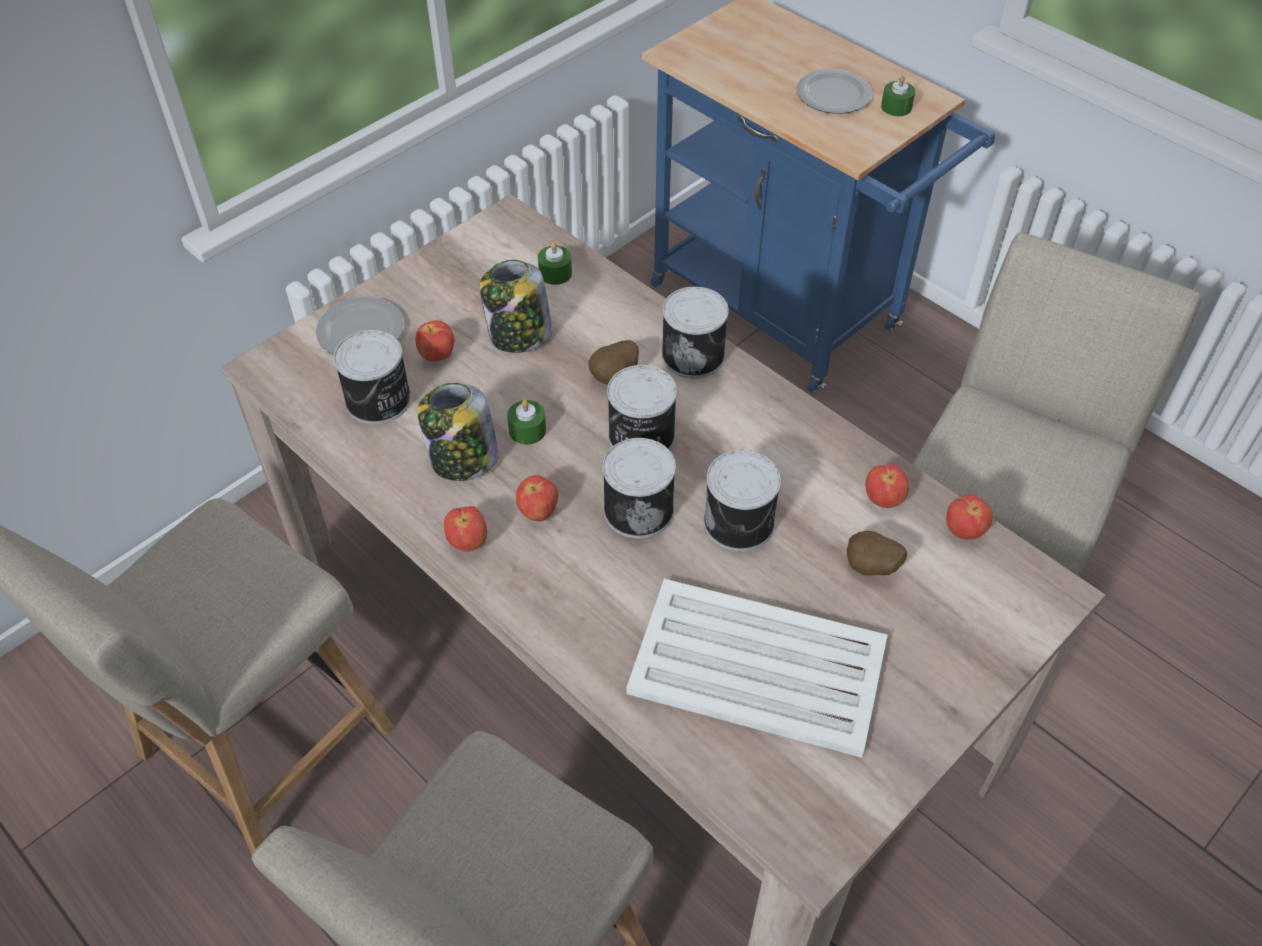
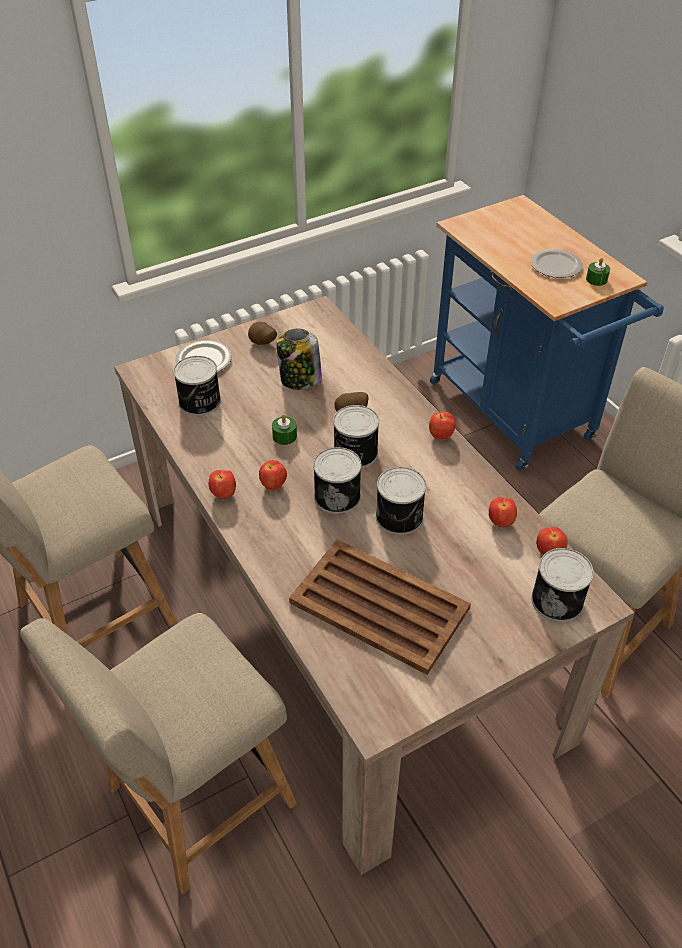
camera: 15 degrees right, 5 degrees down
apple [415,320,455,362] -> apple moved to [429,412,456,440]
jar [417,383,499,481] -> none
green candle [538,242,572,285] -> none
white tray [626,579,888,758] -> brown tray [289,540,471,675]
can [661,287,729,378] -> can moved to [531,548,594,622]
potato [847,531,907,576] -> potato moved to [248,322,277,345]

